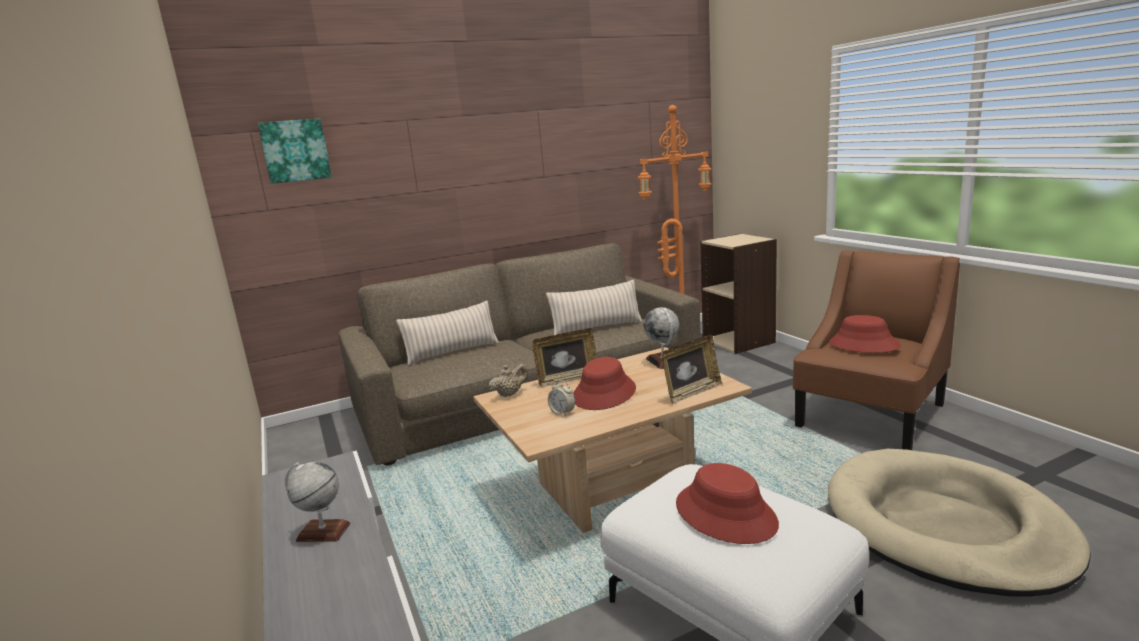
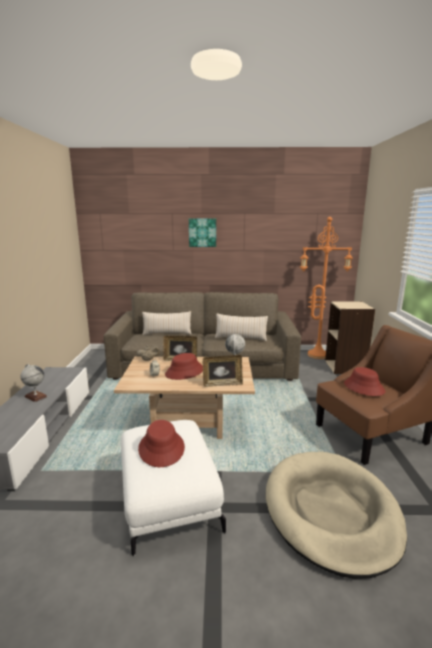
camera: 25 degrees right, 0 degrees up
picture [258,118,332,184] -> picture moved to [189,219,216,247]

